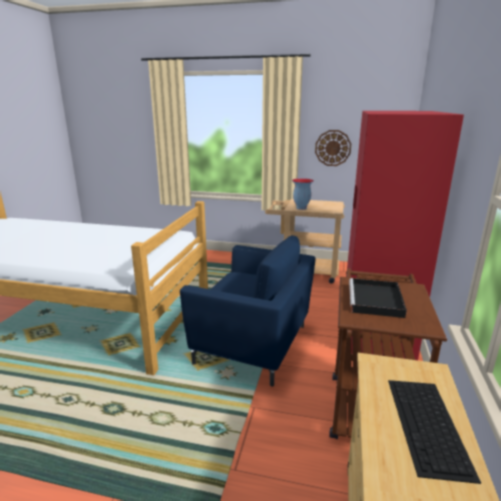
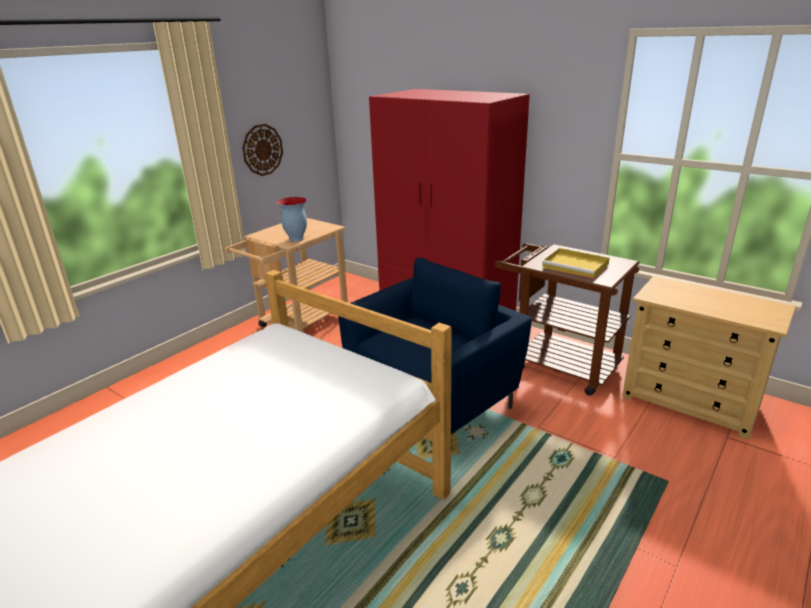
camera: 65 degrees left, 5 degrees up
black tray [349,278,407,318] -> yellow tray [542,248,610,279]
keyboard [388,380,481,484] -> none

